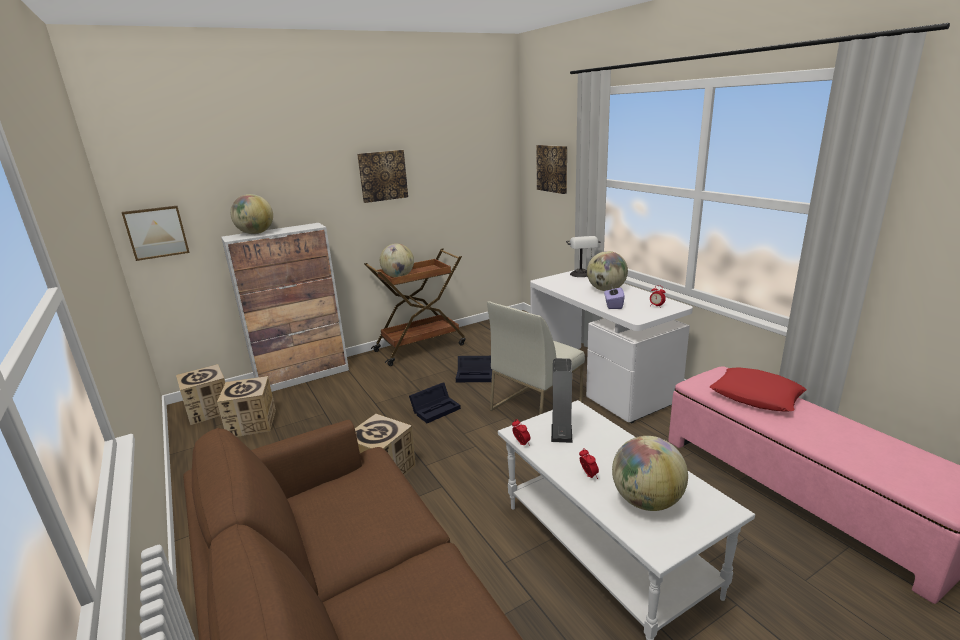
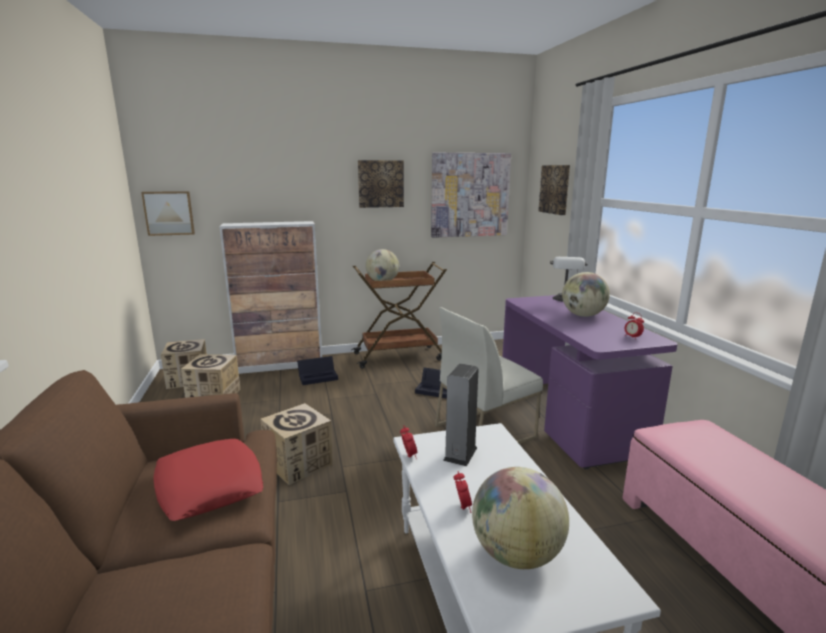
camera: 15 degrees right, 5 degrees down
globe [230,194,273,234] -> none
black storage box [409,383,461,423] -> black storage box moved to [297,356,338,385]
white desk [530,270,693,424] -> purple desk [502,295,678,470]
purple tissue box [604,284,625,309] -> none
red pillow [710,368,807,411] -> red pillow moved to [154,439,263,521]
none -> picture [431,153,511,238]

